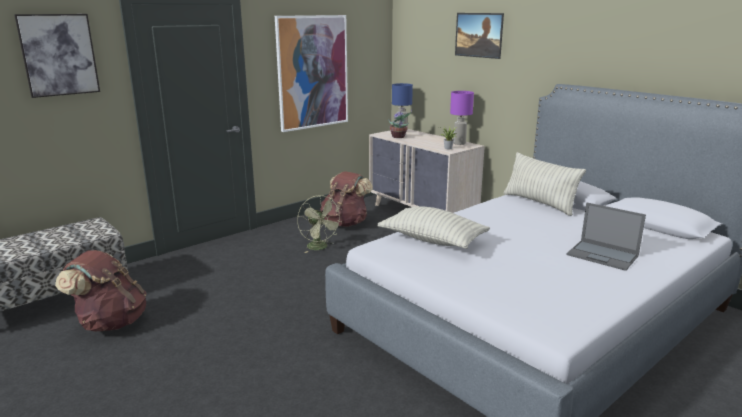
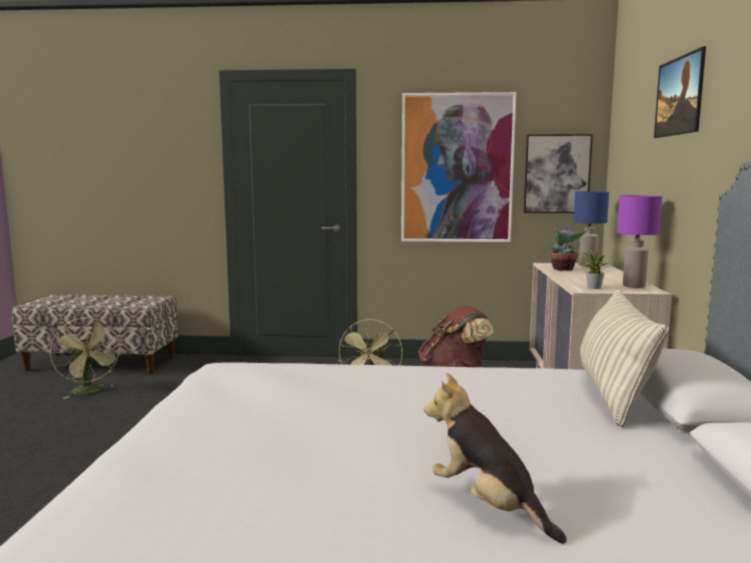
camera: 45 degrees right, 10 degrees down
picture [14,14,100,98] -> picture moved to [524,134,593,213]
brown backpack [55,250,147,331] -> green fan [50,318,120,399]
pillow [377,207,490,249] -> none
laptop [566,202,646,271] -> plush toy [424,373,567,544]

